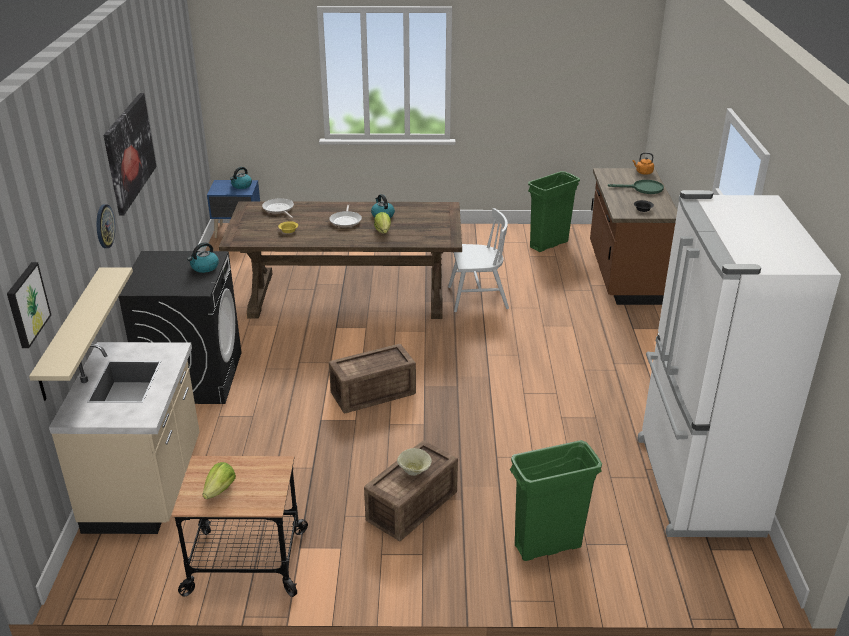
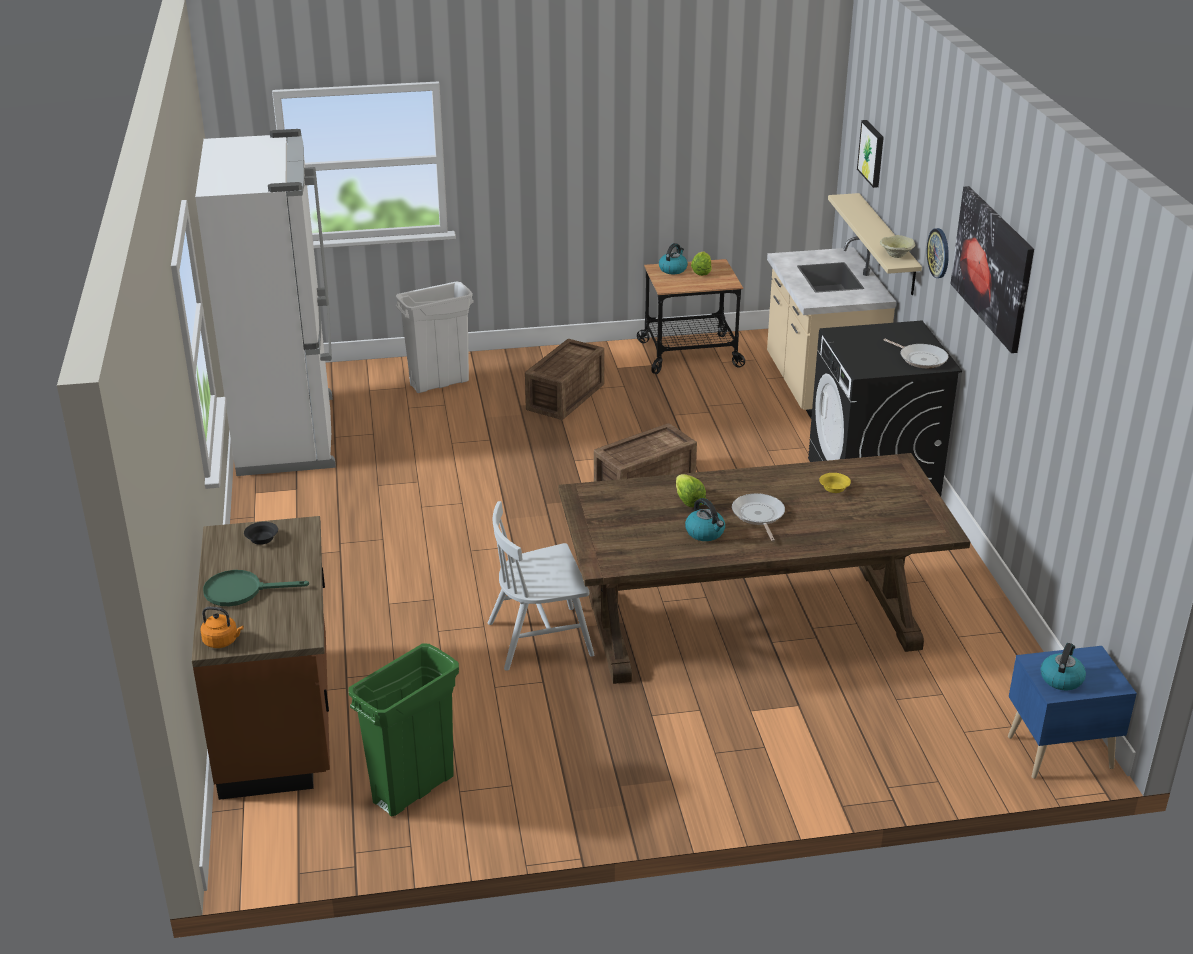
camera: 170 degrees right, 0 degrees up
kettle [187,242,219,273] -> kettle moved to [659,243,688,274]
frying pan [262,198,294,219] -> frying pan moved to [884,339,948,368]
beige bowl [397,448,432,476] -> beige bowl moved to [880,235,915,258]
green trash can [510,440,602,561] -> white trash can [396,281,474,393]

